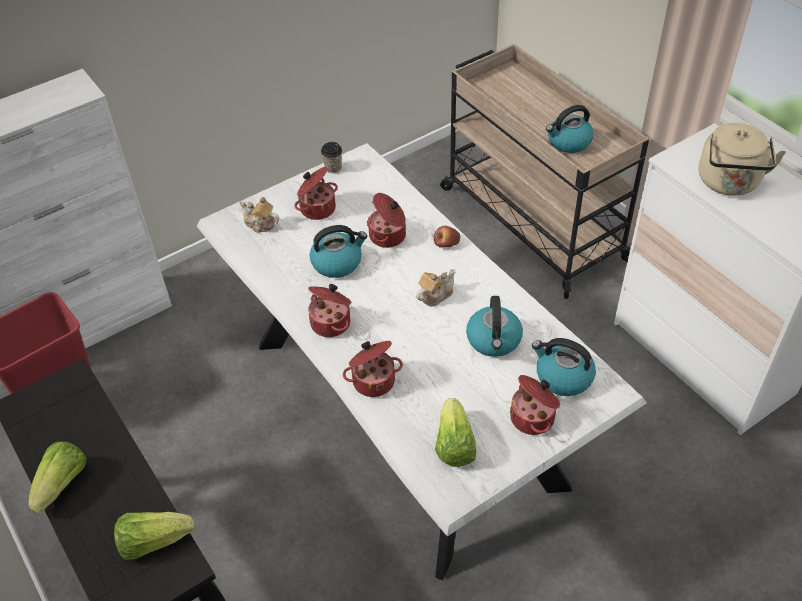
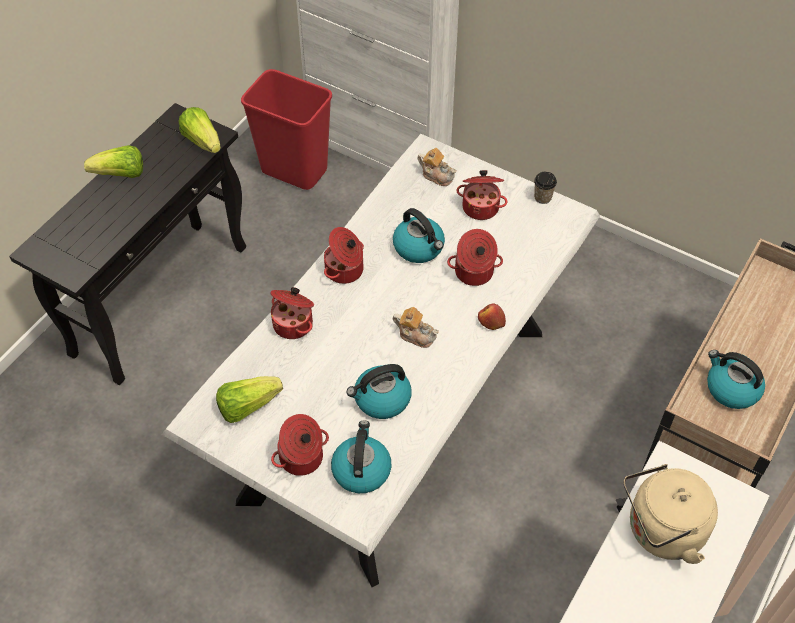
camera: 65 degrees right, 5 degrees up
lettuce [114,512,194,560] -> lettuce moved to [178,107,221,153]
teapot [239,197,279,233] -> teapot turned 120 degrees clockwise [417,148,456,186]

